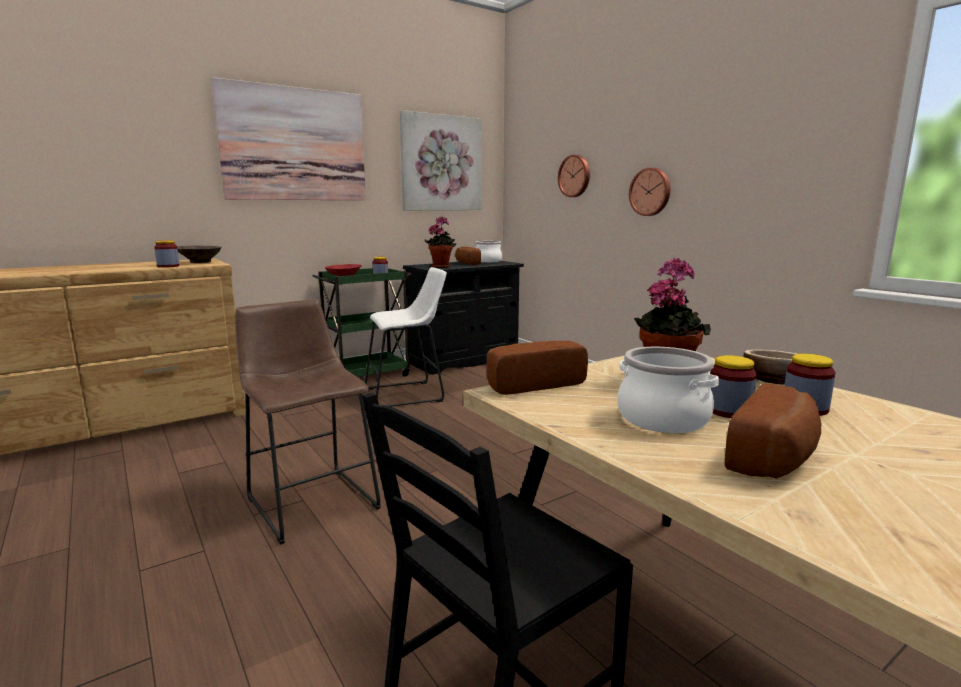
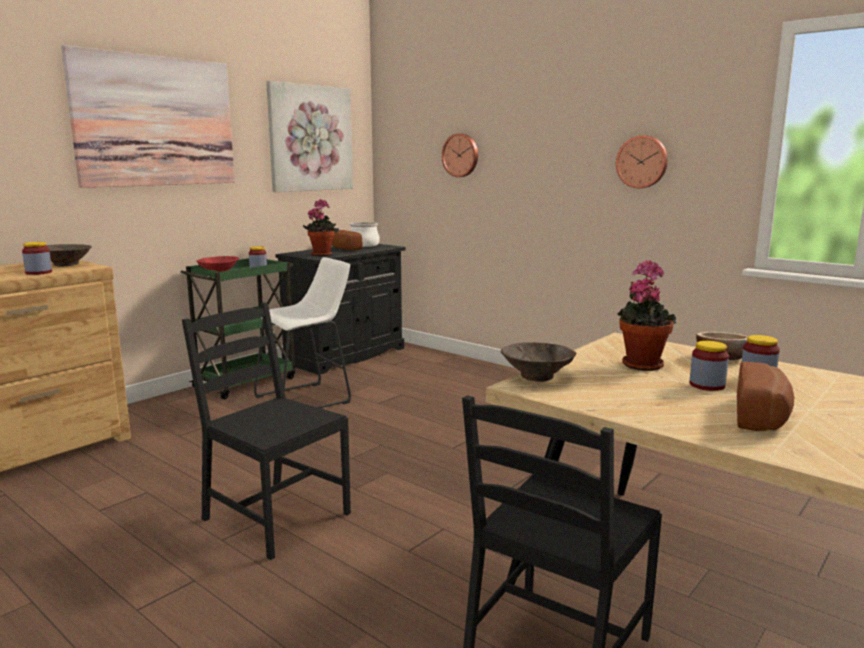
camera: 15 degrees left, 0 degrees up
brown stool [235,299,381,545] -> black chair [182,302,351,560]
bread [486,341,588,395] -> brown bowl [501,342,576,382]
cooking pot [617,347,719,433] -> none
wall clock [629,168,670,216] -> wall clock moved to [616,135,668,188]

